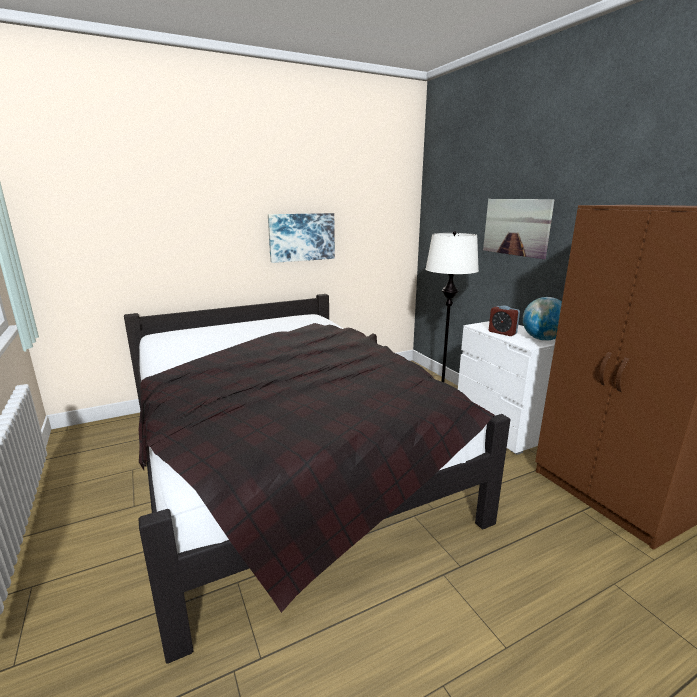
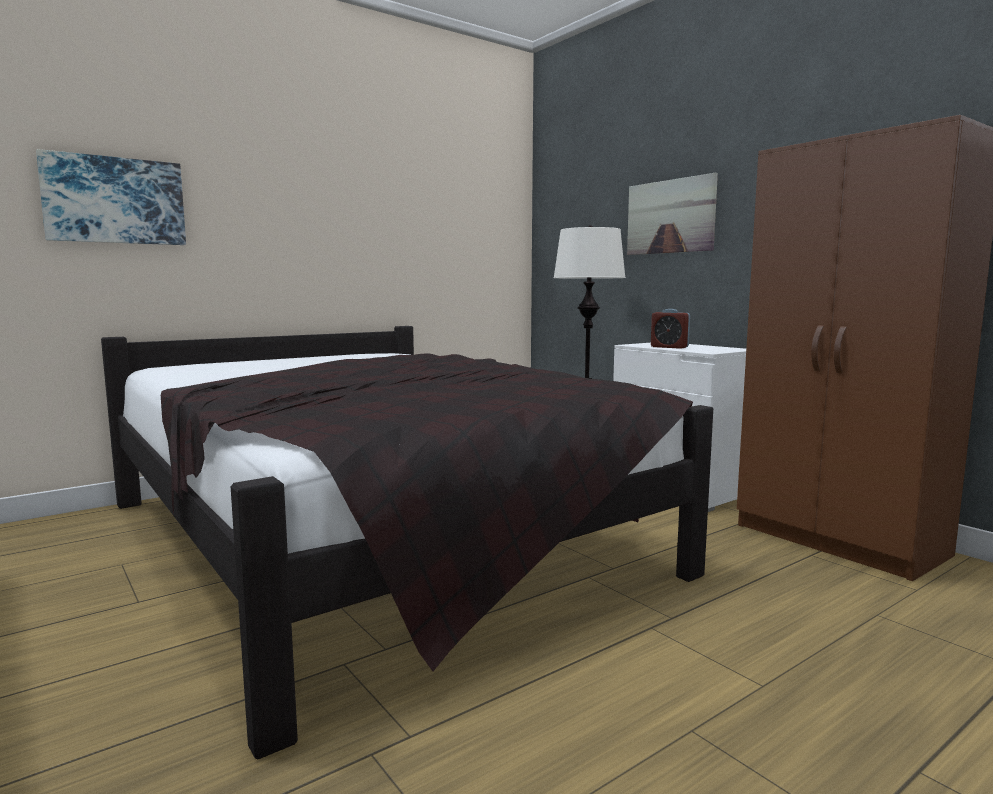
camera: 10 degrees left, 10 degrees down
picture [268,213,335,263] -> picture moved to [36,149,186,245]
globe [523,297,562,341] -> none

